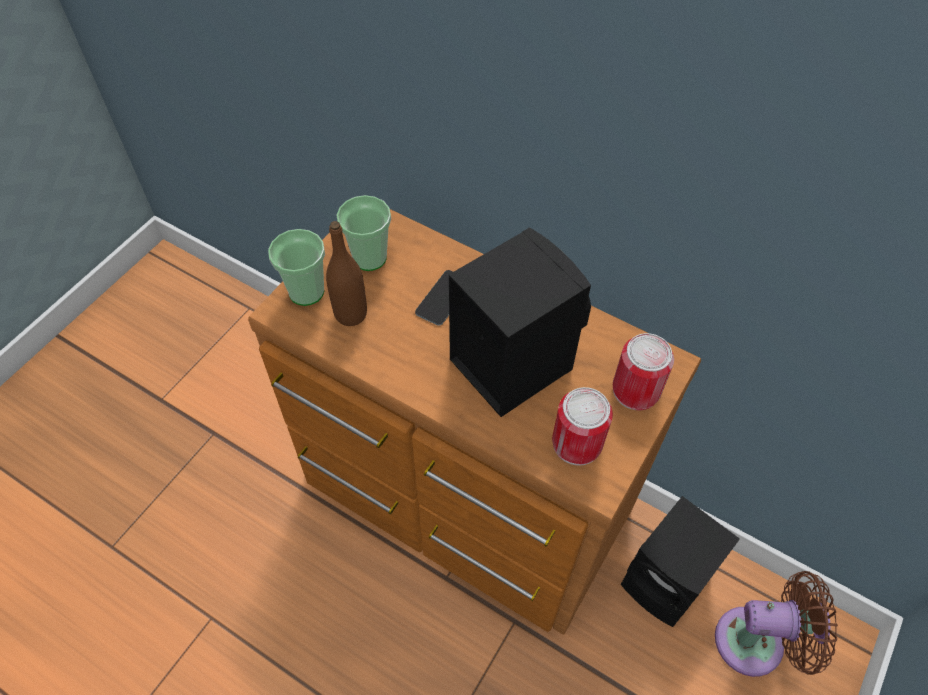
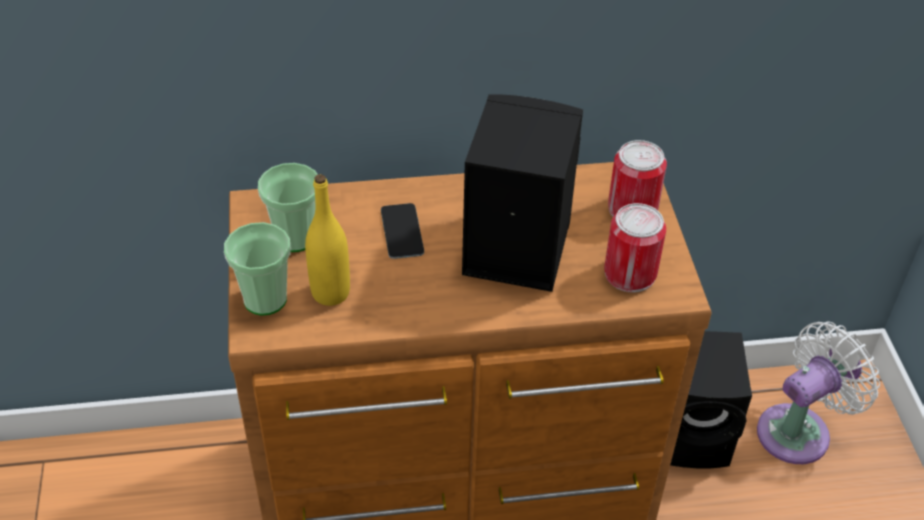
camera: 40 degrees left, 10 degrees down
brown bottle [326,221,367,326] -> yellow bottle [305,174,350,306]
brown fan [715,571,838,677] -> white fan [757,321,880,464]

